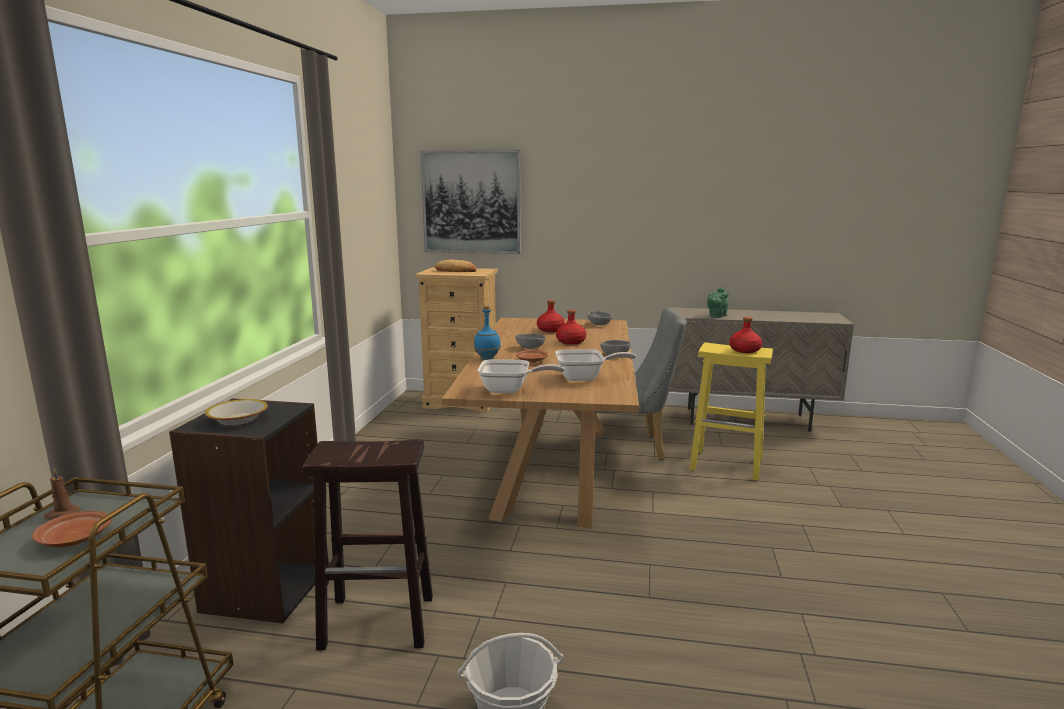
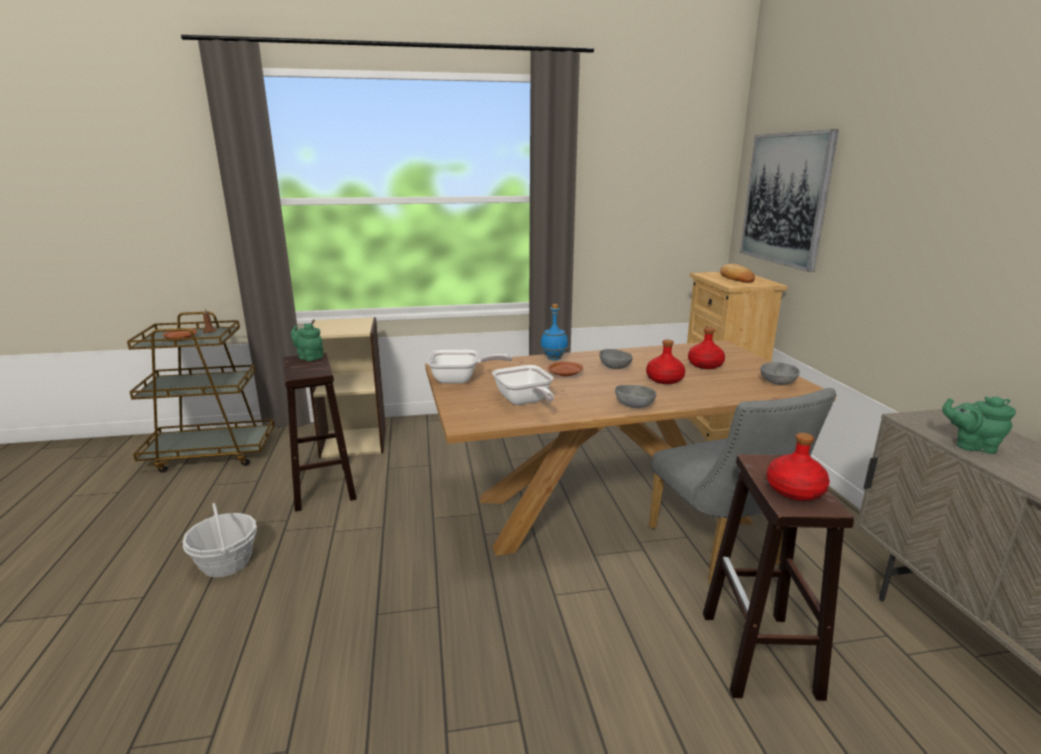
camera: 70 degrees right, 5 degrees up
black bookcase [169,398,329,623] -> beige bookcase [310,317,386,458]
bowl [205,399,268,426] -> none
frying pan [478,359,564,393] -> frying pan turned 75 degrees counterclockwise [428,350,512,384]
yellow stool [689,342,773,481] -> brown stool [703,454,854,701]
none -> green teapot [291,323,323,361]

